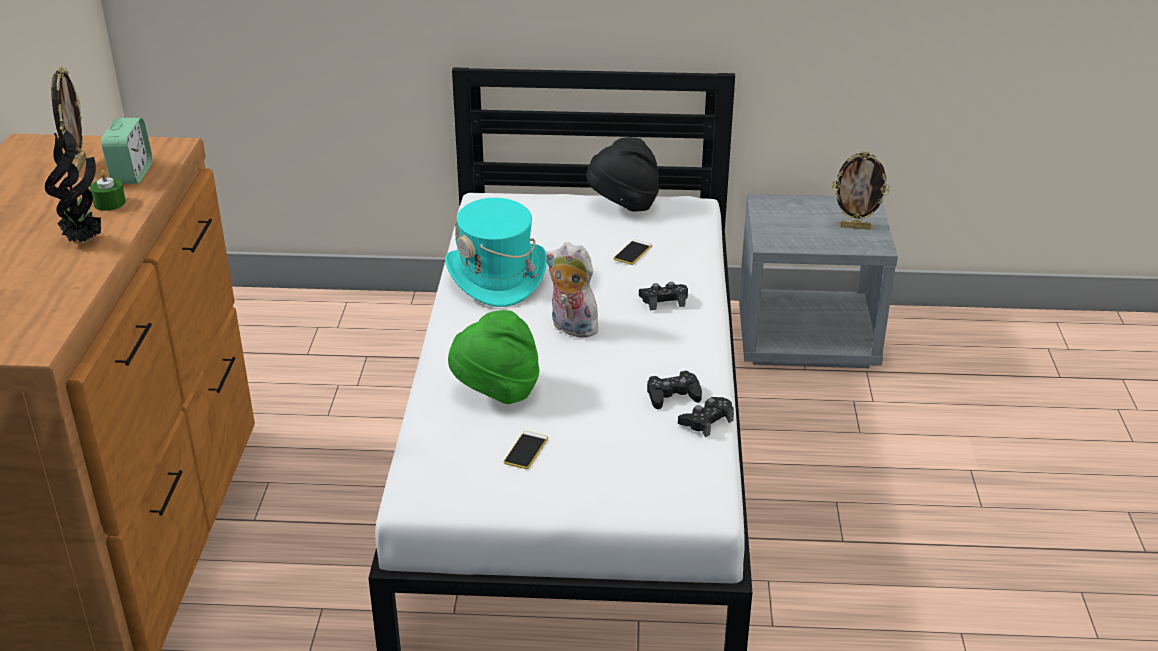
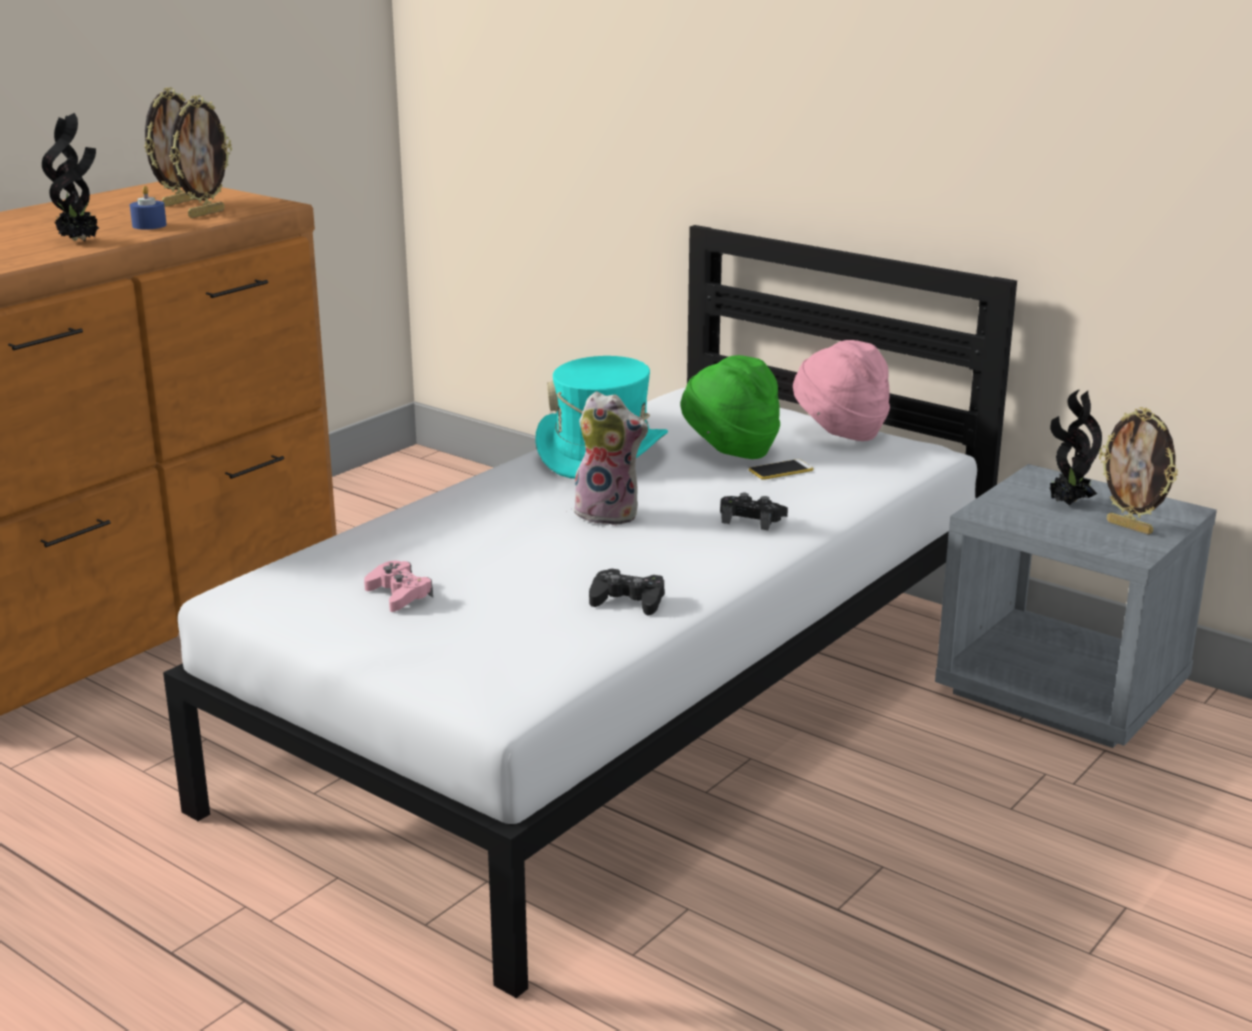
camera: 35 degrees right, 10 degrees down
green candle [90,170,126,211] -> blue candle [130,186,167,229]
alarm clock [101,118,152,184] -> picture frame [169,95,232,218]
green hat [448,310,539,404] -> green hat moved to [680,355,780,459]
phone [504,431,548,469] -> pink game controller [364,561,433,612]
plush toy [545,242,599,338] -> plush toy turned 135 degrees clockwise [569,391,648,526]
black hat [587,137,659,212] -> pink hat [793,340,890,441]
black game controller [678,397,734,437] -> none
none -> potted plant [1048,390,1102,506]

